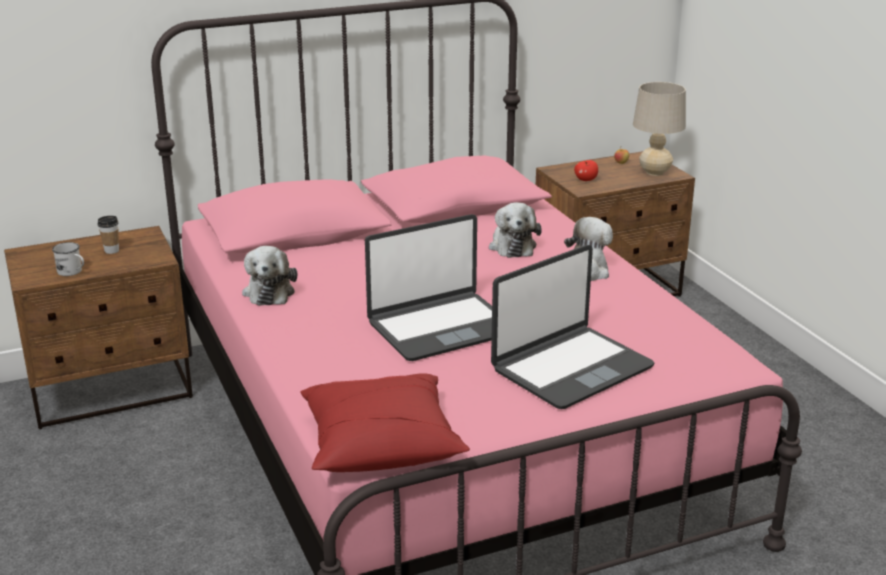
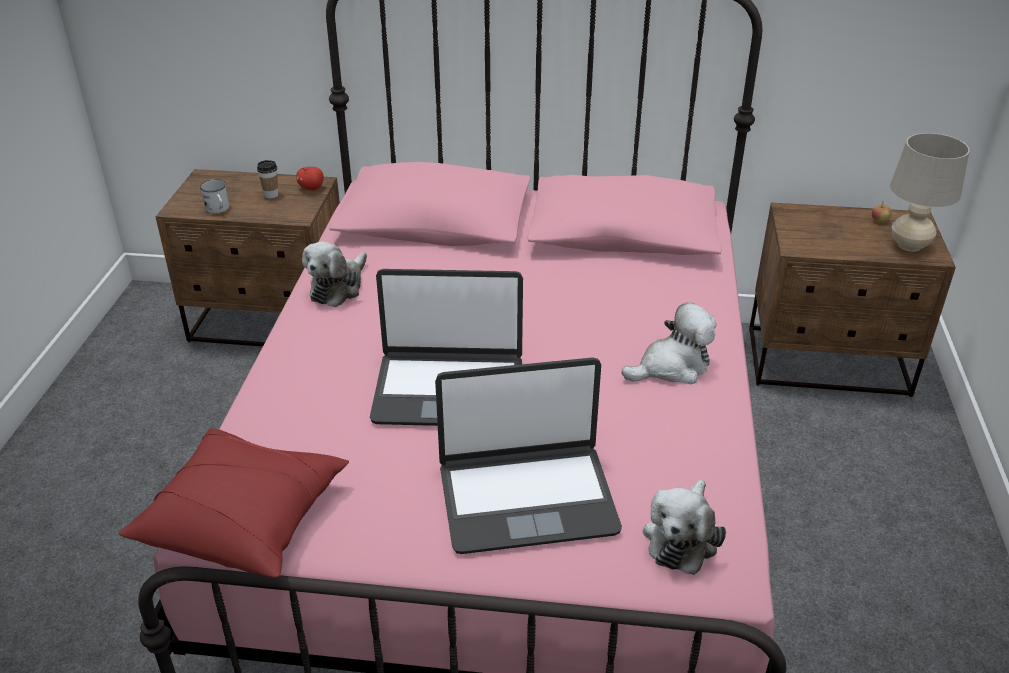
camera: 30 degrees right, 10 degrees up
plush toy [489,202,542,258] -> plush toy moved to [643,479,726,575]
apple [574,160,598,181] -> apple moved to [296,167,324,190]

